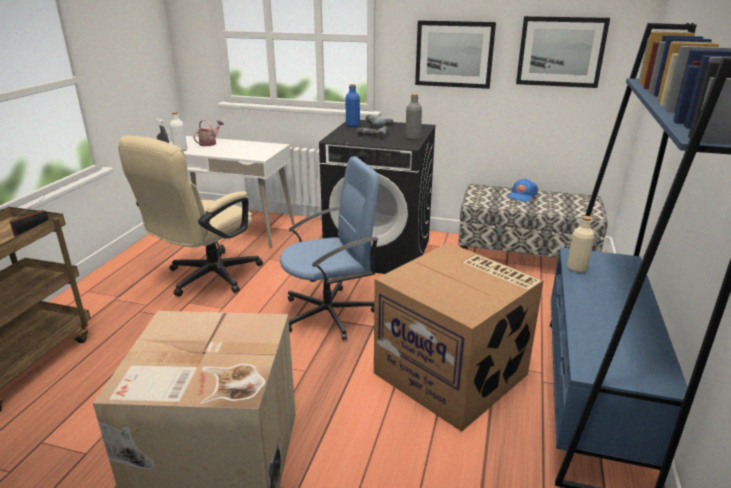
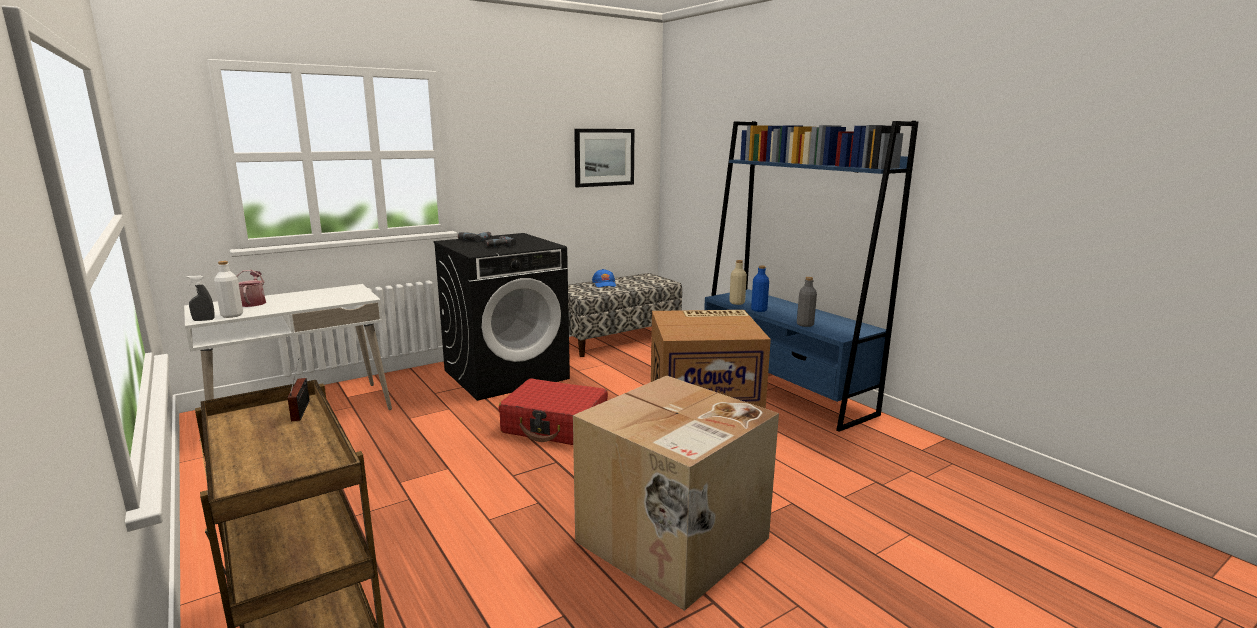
camera: 50 degrees left, 10 degrees down
beige office chair [118,135,263,296] -> none
blue office chair [280,156,379,340] -> red suitcase [498,378,608,445]
blue bottle [345,84,360,127] -> blue bottle moved to [751,265,769,312]
grey bottle [405,94,422,140] -> grey bottle moved to [797,277,817,327]
picture [415,20,496,89] -> none

